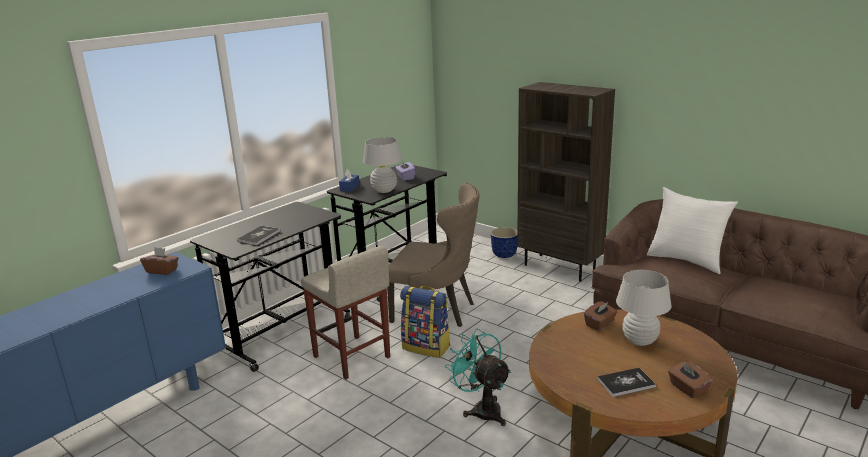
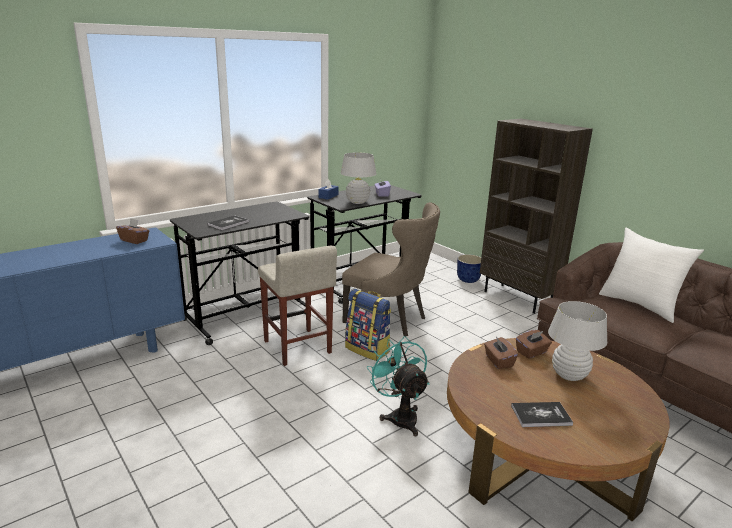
camera: 10 degrees right, 0 degrees up
brown tissue box [668,360,712,398] -> brown tissue box moved to [484,337,518,369]

